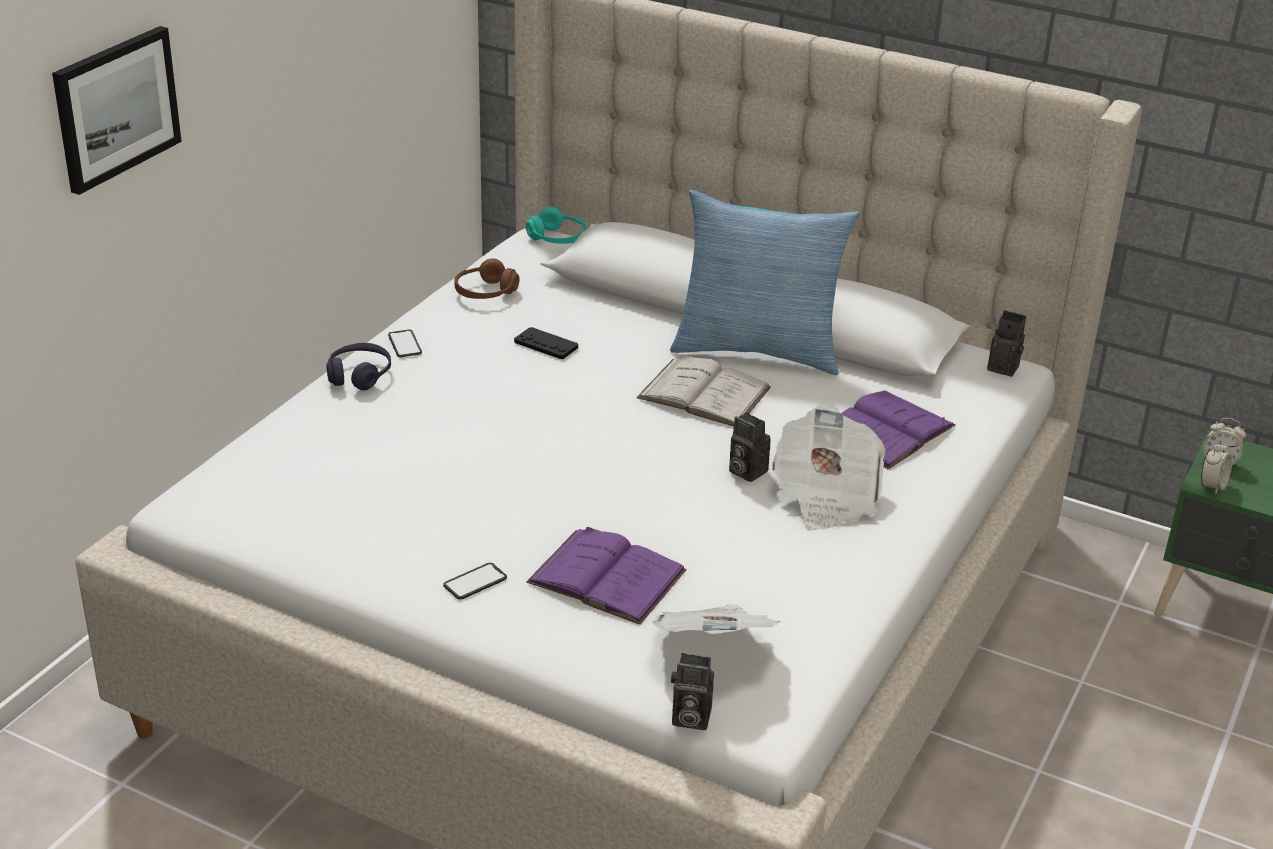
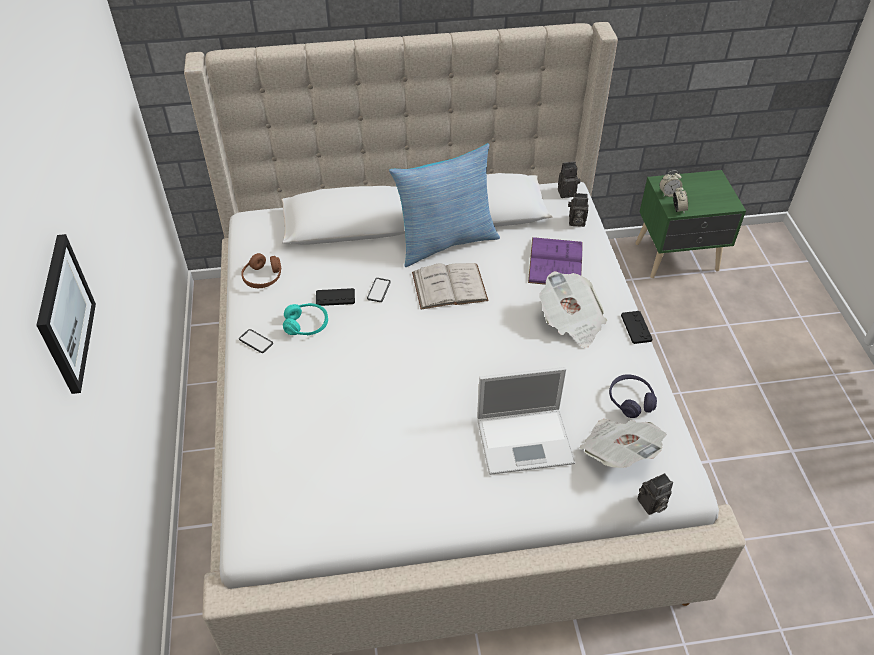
camera: 35 degrees left, 15 degrees up
purple headphones [327,343,391,390] -> purple headphones moved to [609,374,657,418]
phone [443,563,507,599] -> phone moved to [367,278,391,302]
turquoise headphones [526,207,587,244] -> turquoise headphones moved to [283,303,328,335]
purple book [526,527,687,625] -> laptop [477,367,575,475]
camera [729,413,771,482] -> camera moved to [568,193,589,227]
none -> black game controller [621,311,652,344]

